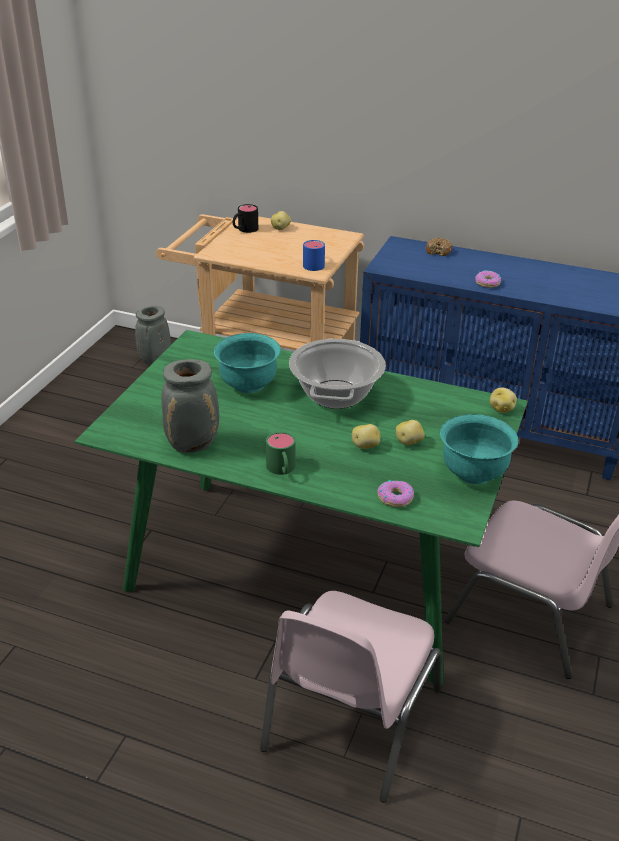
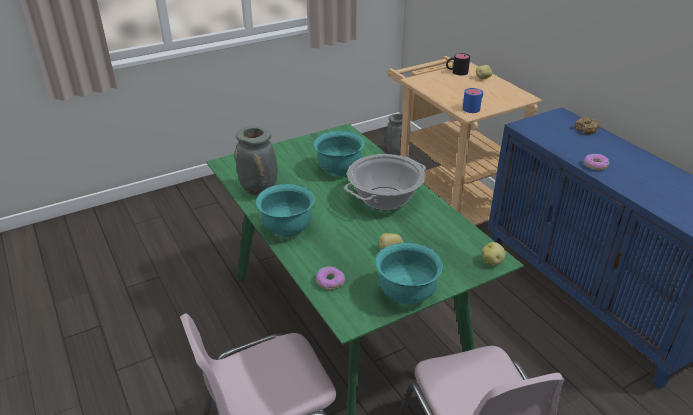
camera: 40 degrees right, 0 degrees up
green mug [266,432,295,475] -> turquoise bowl [256,184,315,237]
potato [352,424,381,449] -> none

